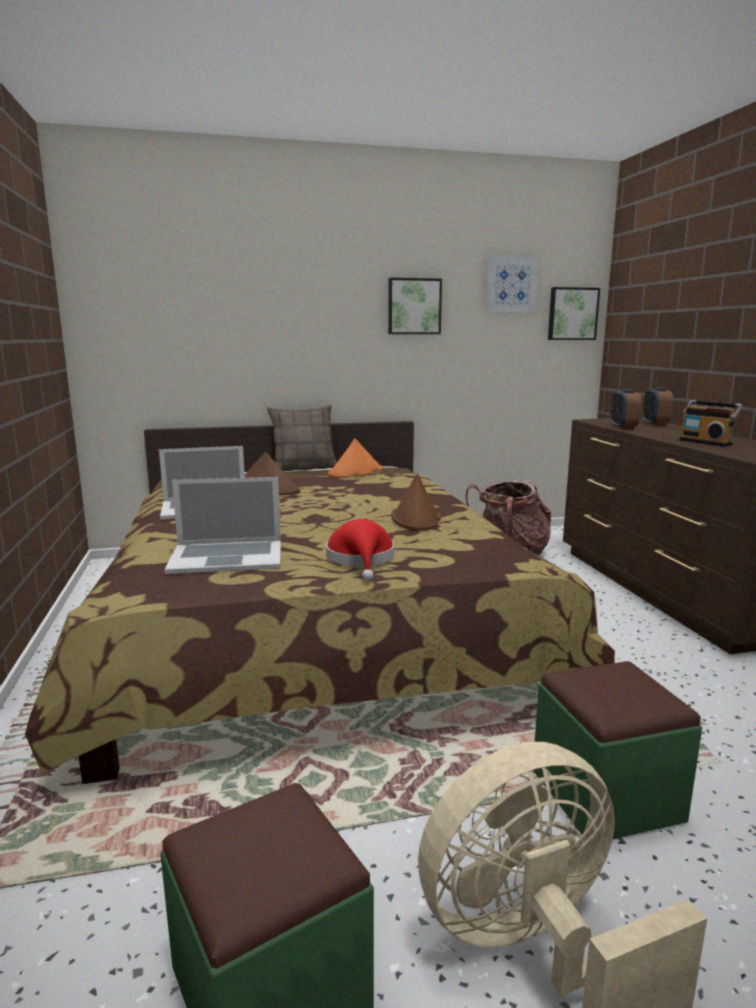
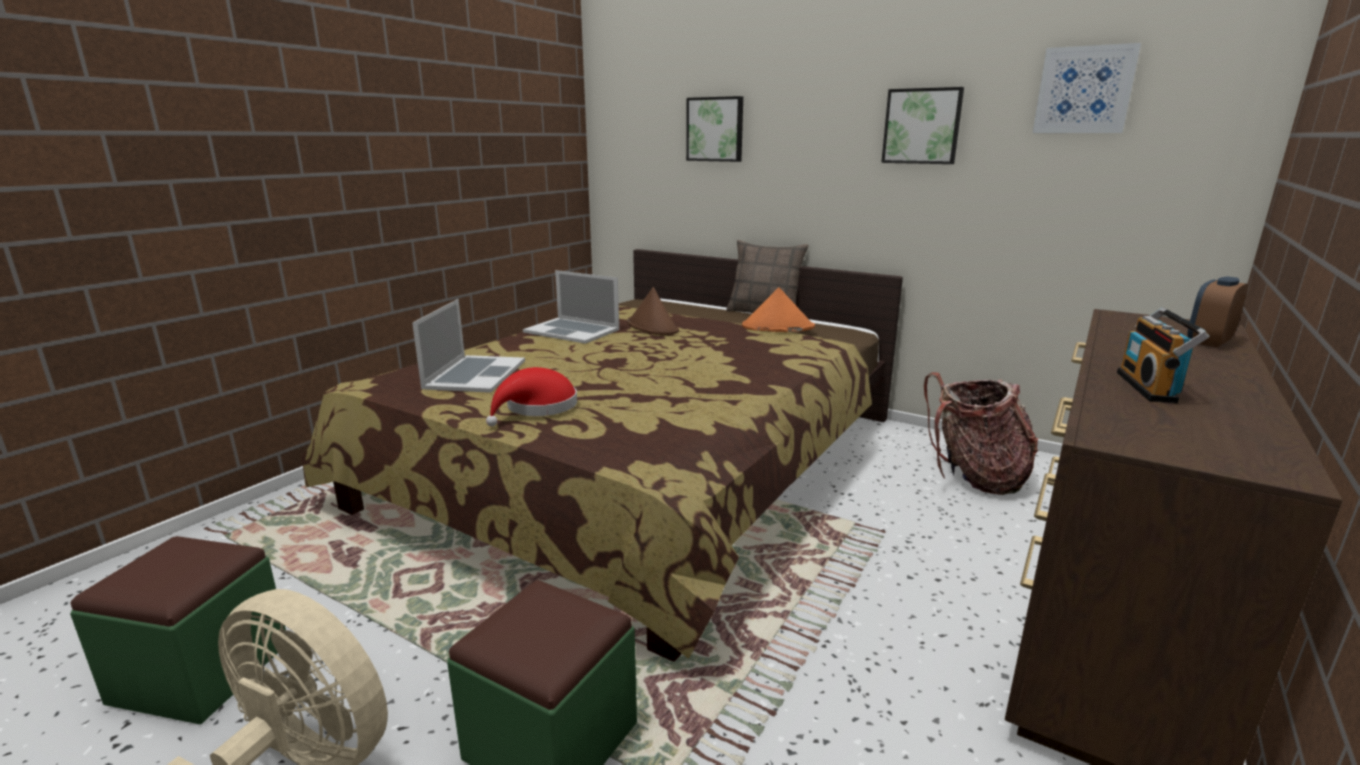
camera: 45 degrees right, 5 degrees up
laptop [164,477,281,574] -> laptop turned 120 degrees counterclockwise [412,299,525,393]
brown hat [391,473,440,531] -> none
picture [548,287,600,340] -> picture moved to [686,96,743,162]
alarm clock [611,389,641,429] -> none

